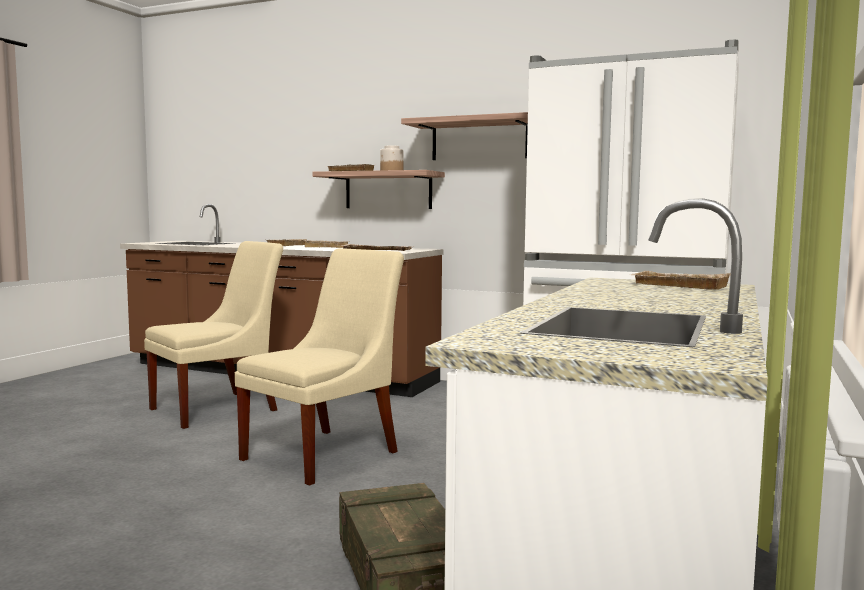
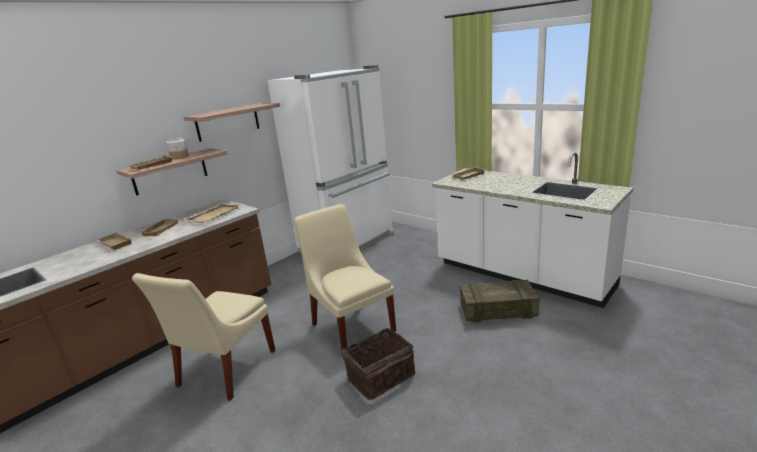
camera: 70 degrees left, 15 degrees up
beige chair [144,241,283,429] -> beige chair turned 135 degrees counterclockwise [132,273,276,401]
none -> basket [340,328,415,400]

